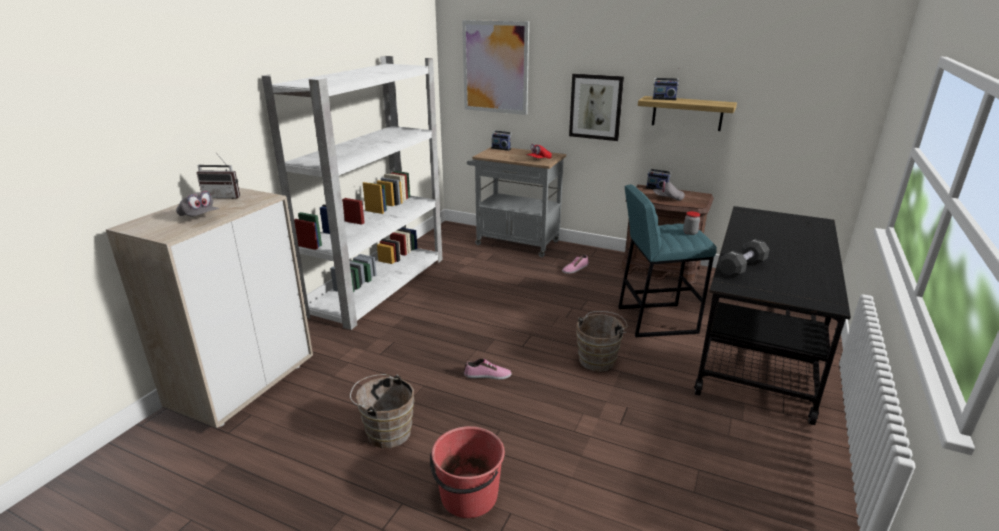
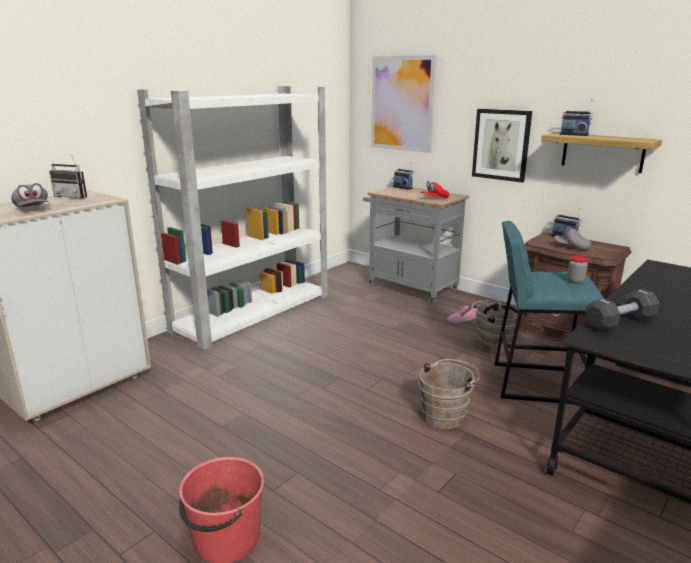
camera: 15 degrees right, 5 degrees down
brown bucket [350,374,414,448] -> brown bucket moved to [472,300,519,353]
shoe [464,359,512,380] -> none

